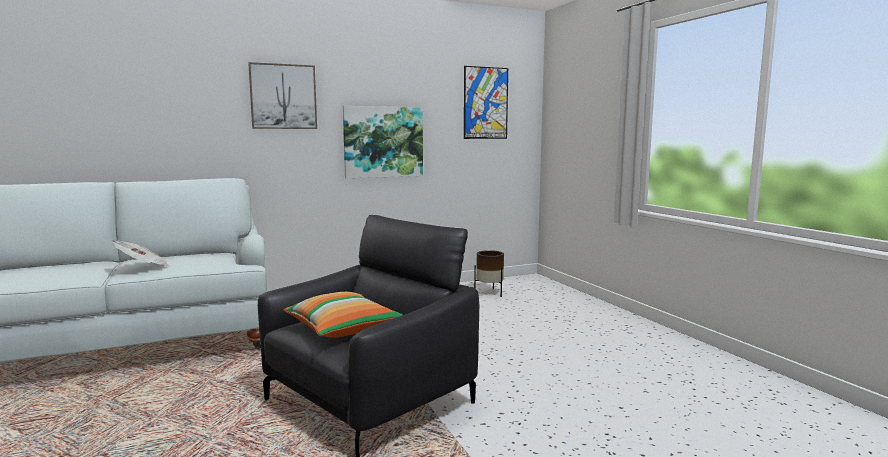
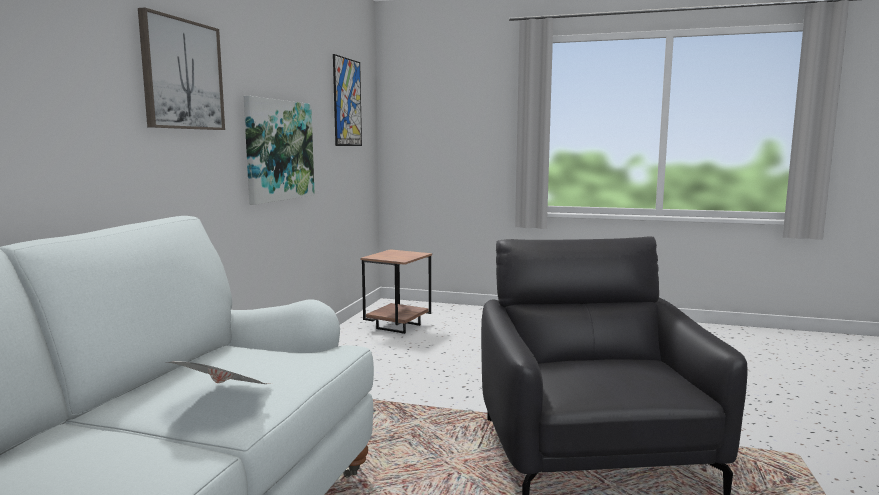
camera: 50 degrees left, 0 degrees up
pillow [283,292,403,338] -> none
brown planter [474,250,504,297] -> brown side table [361,249,432,334]

